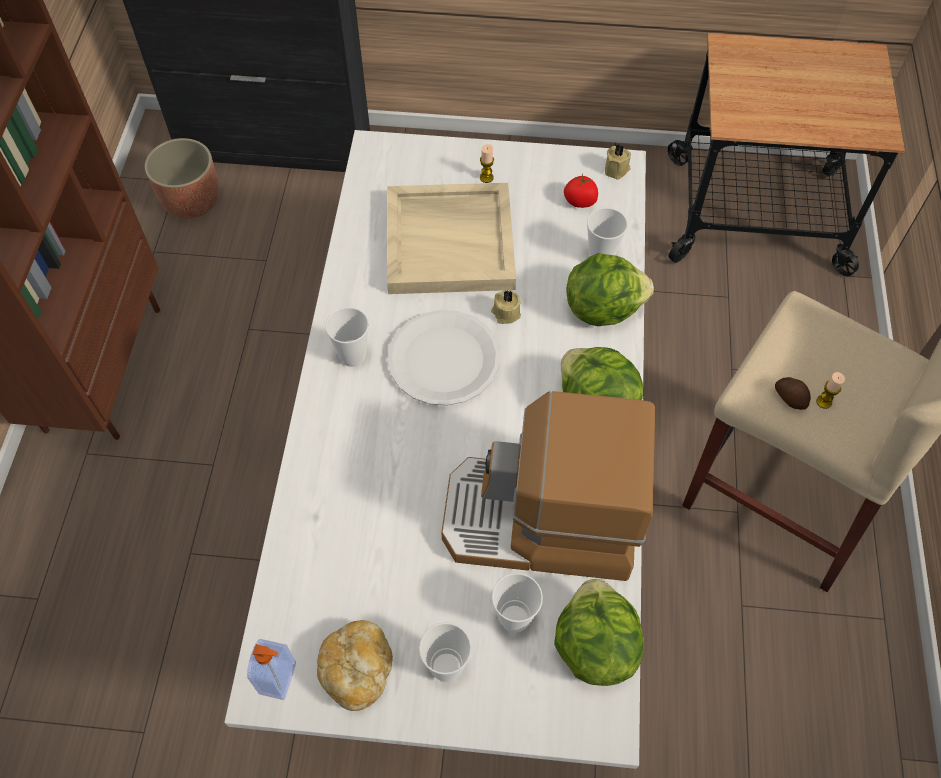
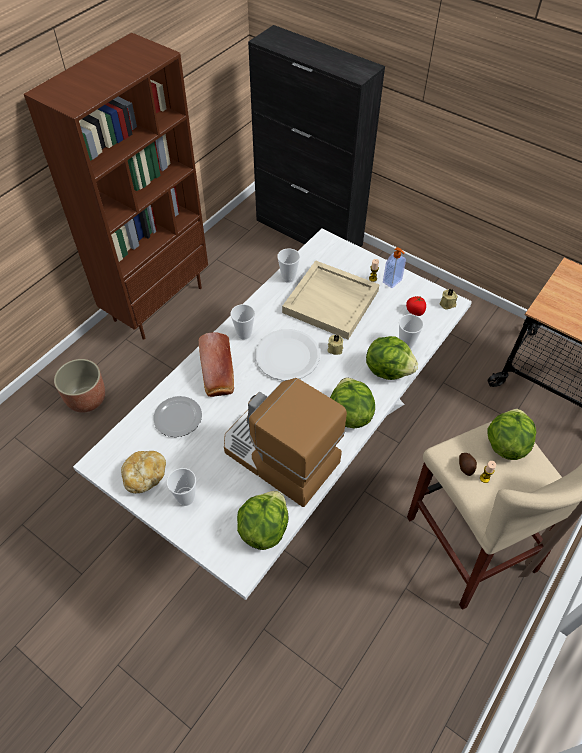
camera: 30 degrees right, 5 degrees down
planter [145,138,219,219] -> planter moved to [54,359,105,413]
soap dispenser [247,639,296,700] -> soap dispenser moved to [383,247,406,288]
cup [492,573,543,633] -> cup moved to [277,248,300,283]
none -> plate [153,396,202,437]
none -> bread [199,333,234,397]
none -> lettuce [487,409,536,460]

